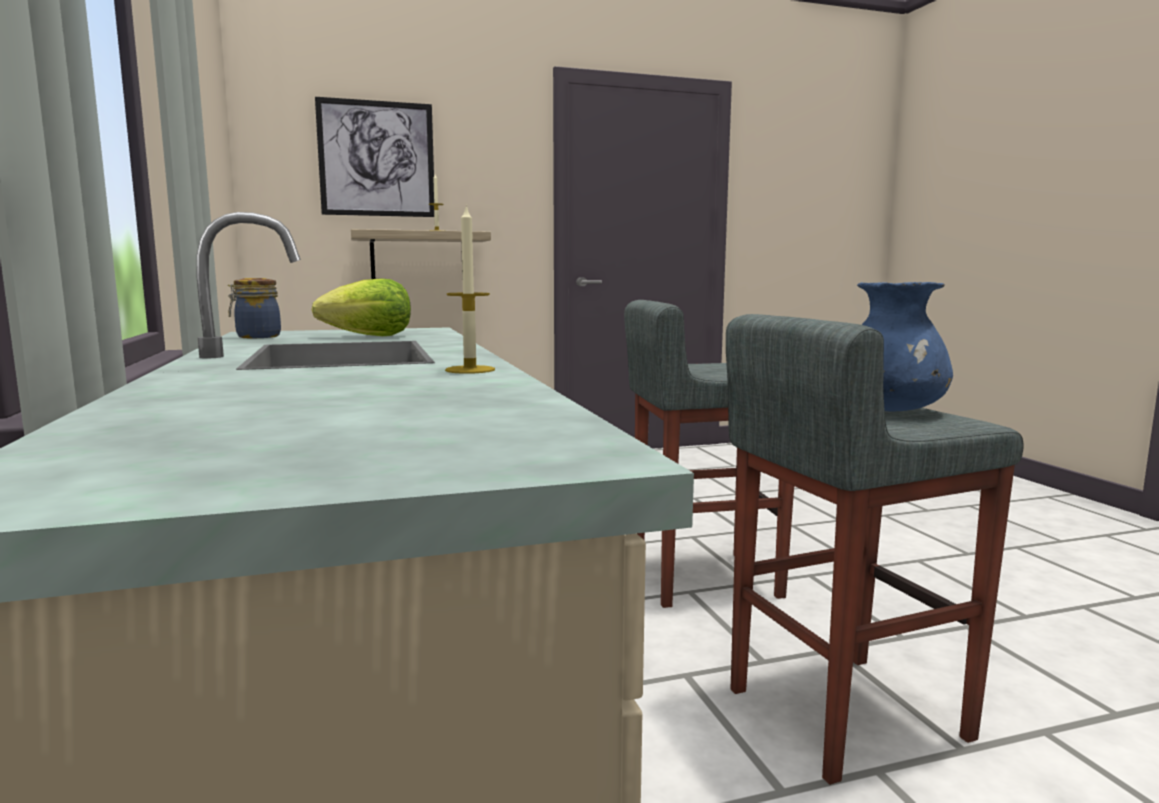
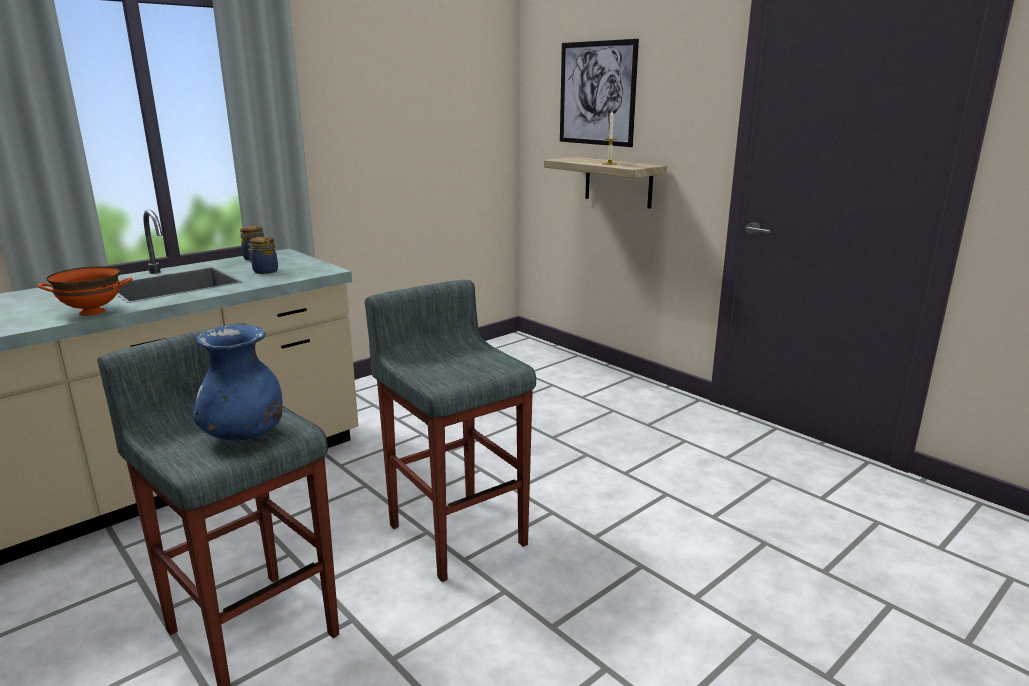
camera: 65 degrees right, 10 degrees up
lettuce [311,279,411,336] -> jar [247,237,278,274]
candle [445,204,495,374] -> orange bowl [38,266,132,316]

